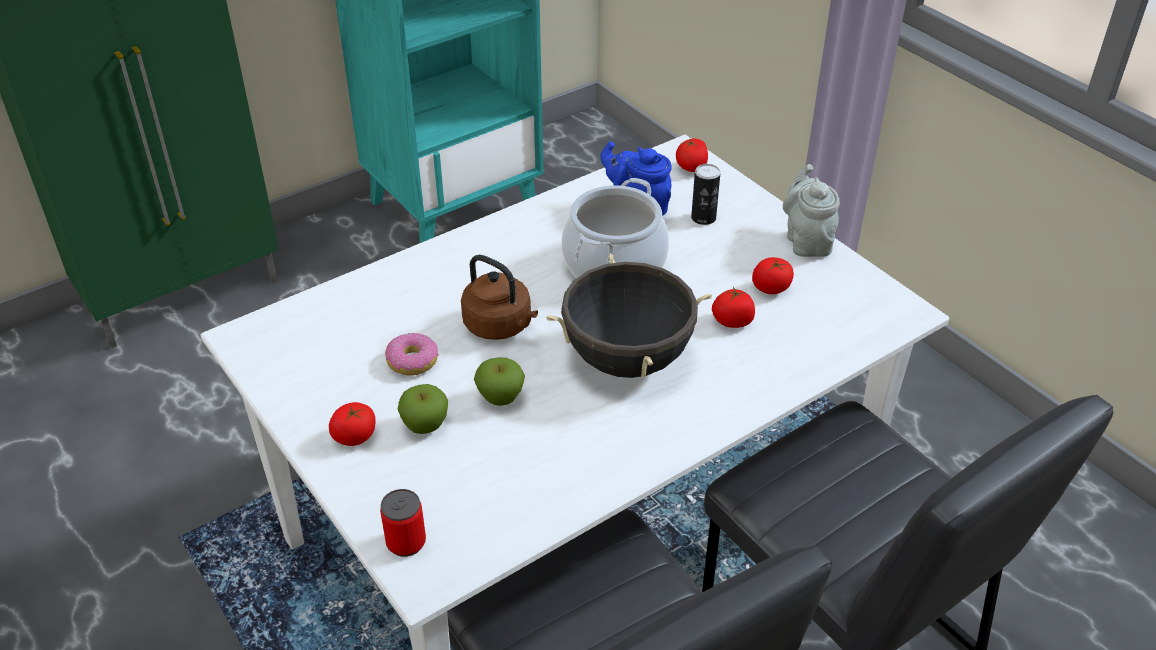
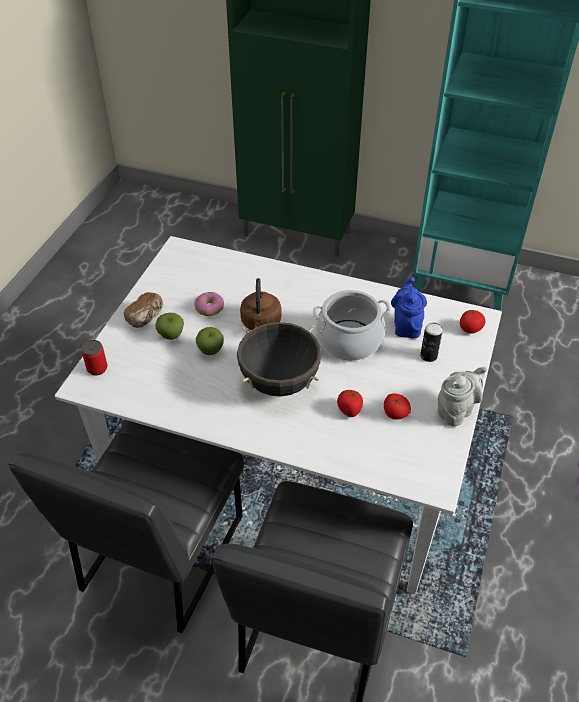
camera: 55 degrees right, 5 degrees up
tomato [329,402,376,446] -> bread [124,292,163,328]

